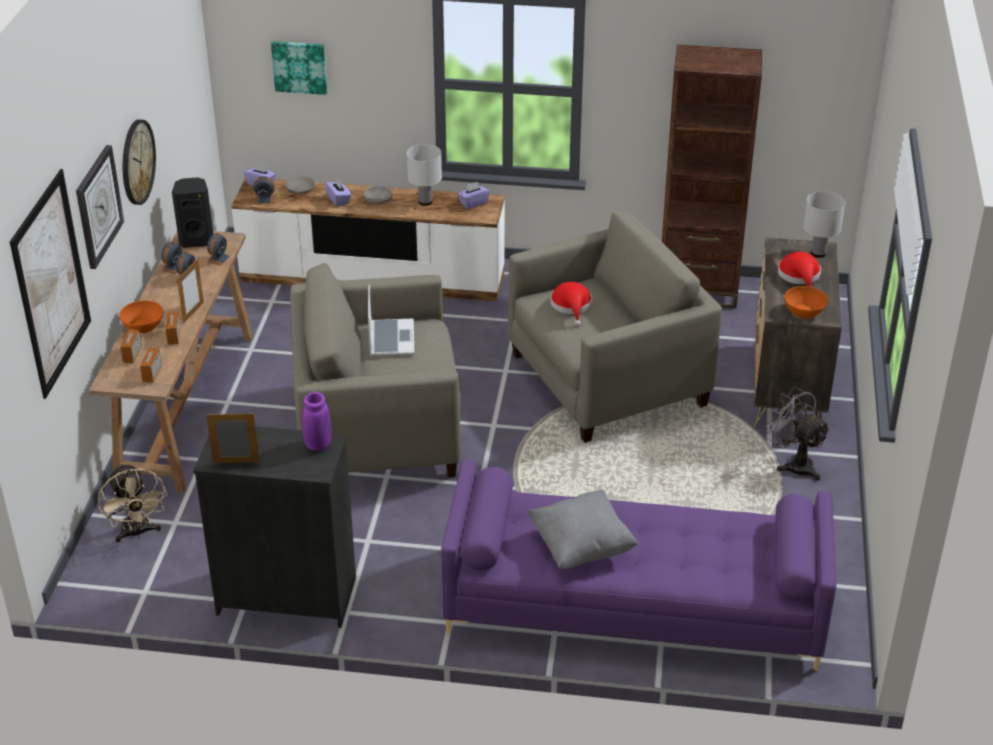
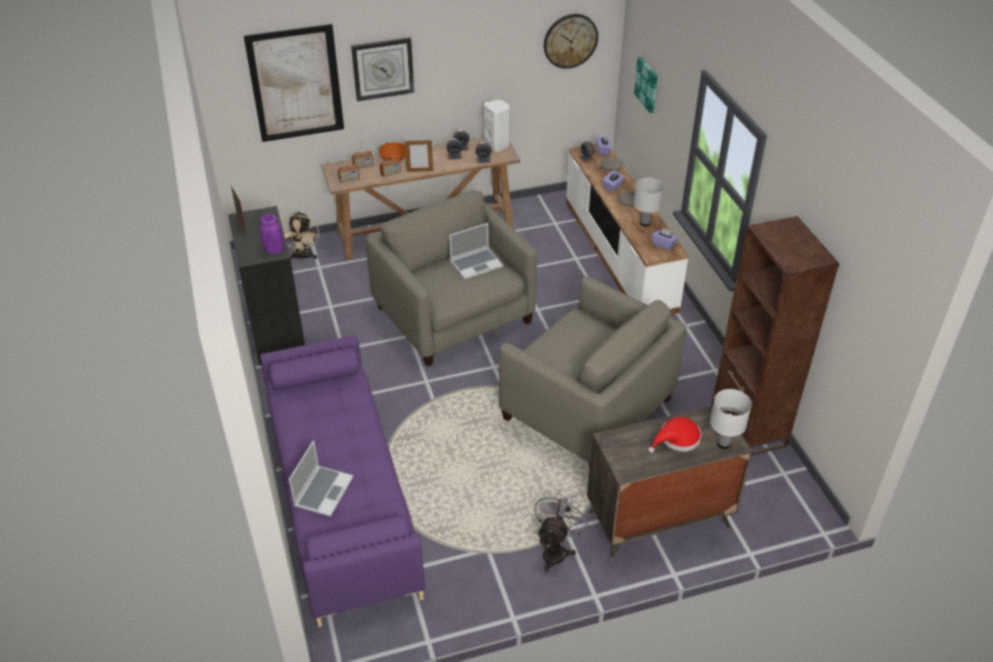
camera: 65 degrees right, 5 degrees up
beige fan [98,463,167,542] -> beige fan turned 45 degrees counterclockwise [281,212,319,261]
wall clock [123,119,156,205] -> wall clock moved to [544,14,598,69]
black speaker [172,177,213,248] -> white speaker [484,100,509,152]
grey pillow [527,490,639,569] -> none
red hat [550,282,592,326] -> none
orange bowl [784,286,828,319] -> none
none -> laptop [289,440,354,517]

